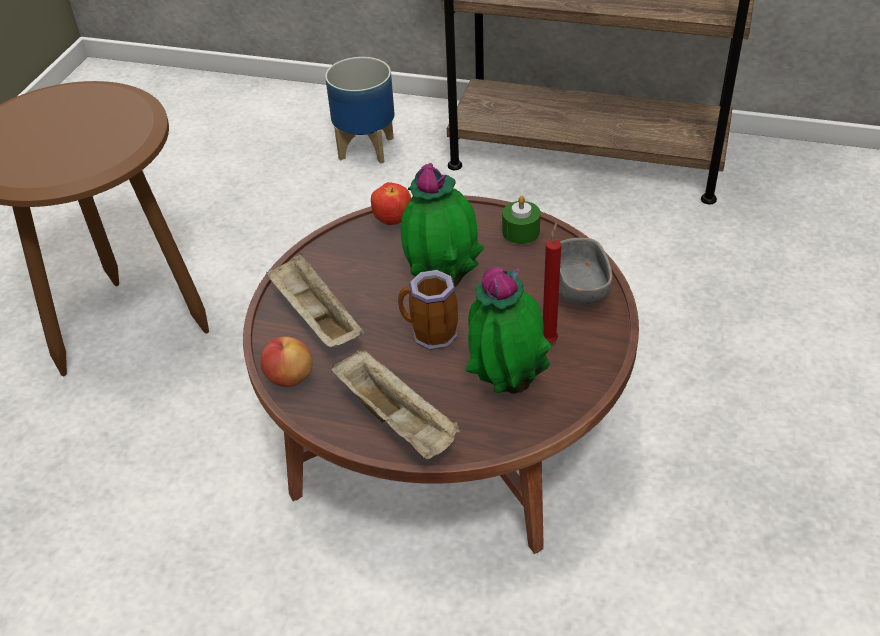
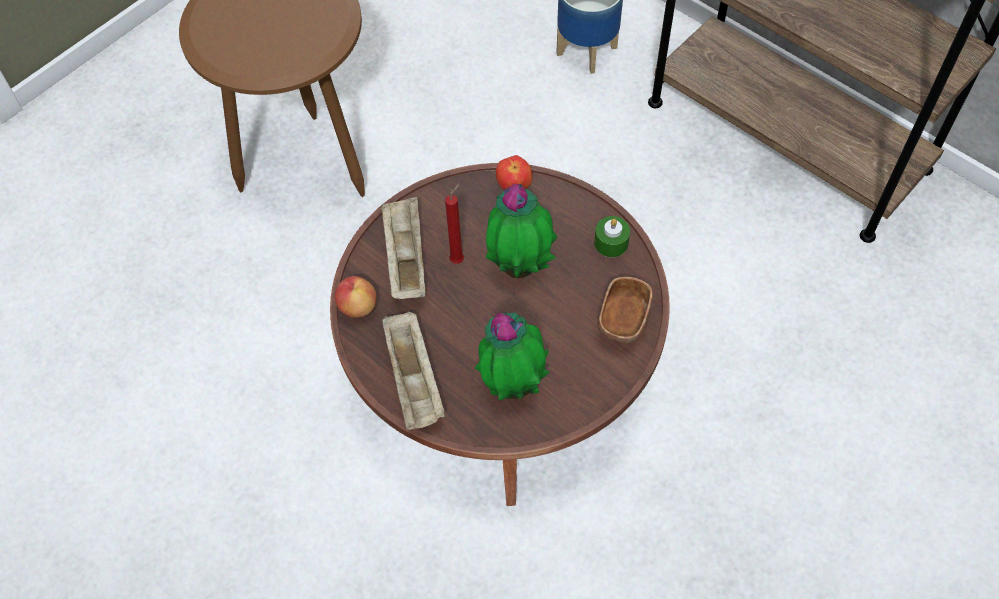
camera: 25 degrees right, 15 degrees up
mug [398,270,458,350] -> none
red candle [543,222,561,343] -> red candle moved to [445,184,464,264]
grey bowl [559,238,612,305] -> brown bowl [597,277,653,344]

